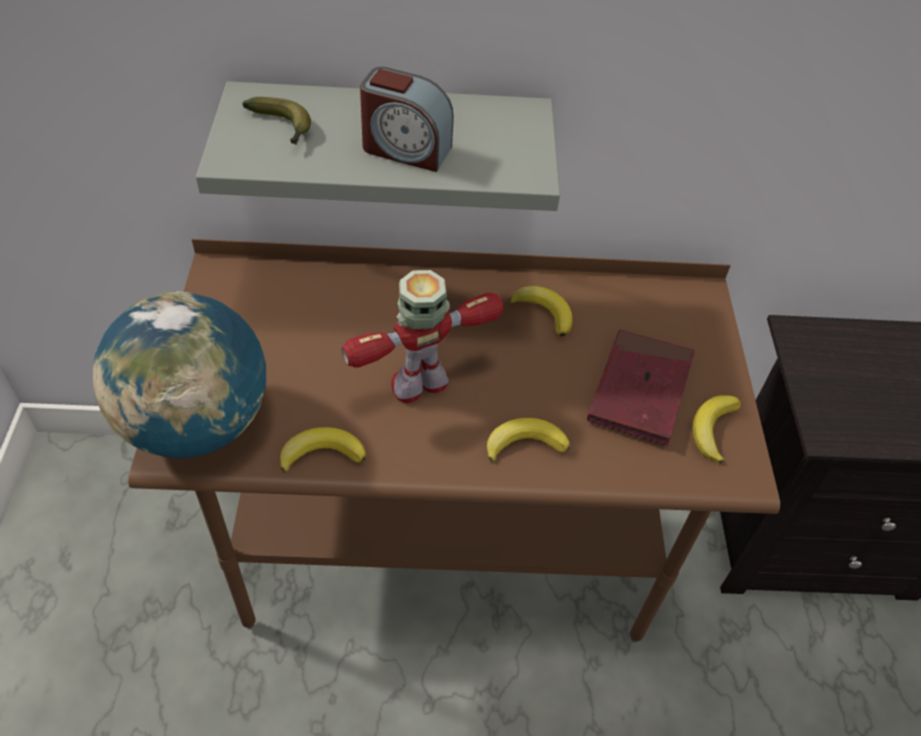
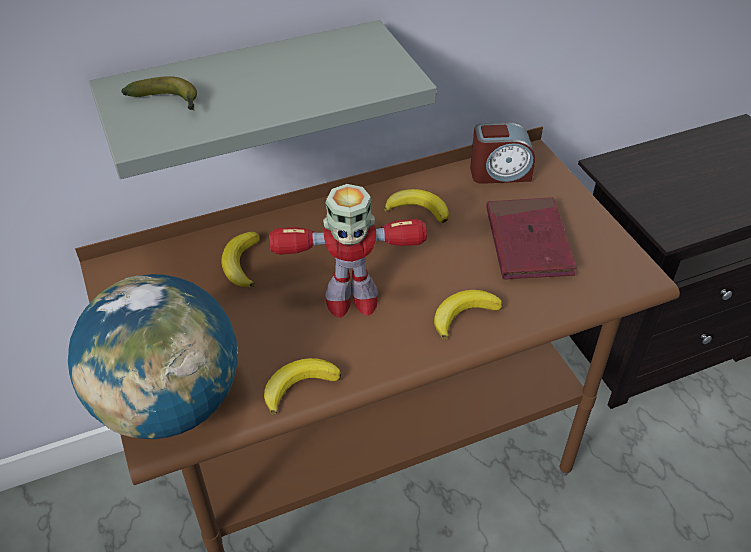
camera: 20 degrees left, 5 degrees down
toy robot [342,270,504,403] -> toy robot turned 135 degrees counterclockwise [269,184,427,318]
alarm clock [360,67,454,172] -> alarm clock moved to [470,122,535,184]
banana [693,395,741,464] -> banana moved to [221,232,260,287]

